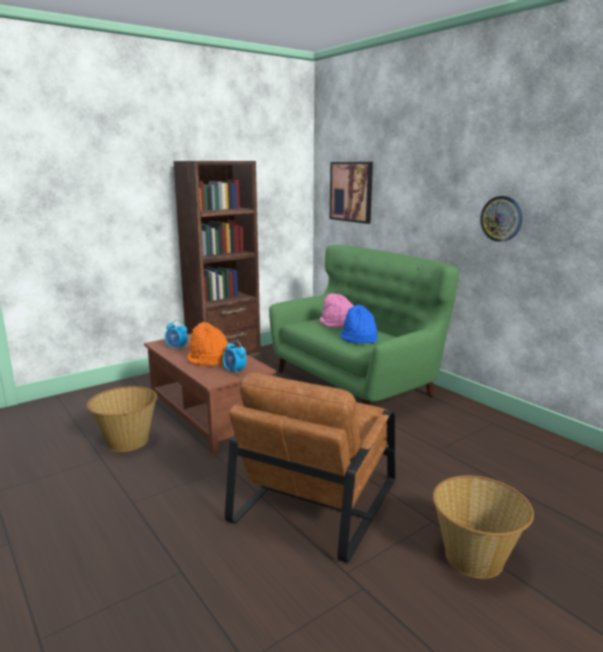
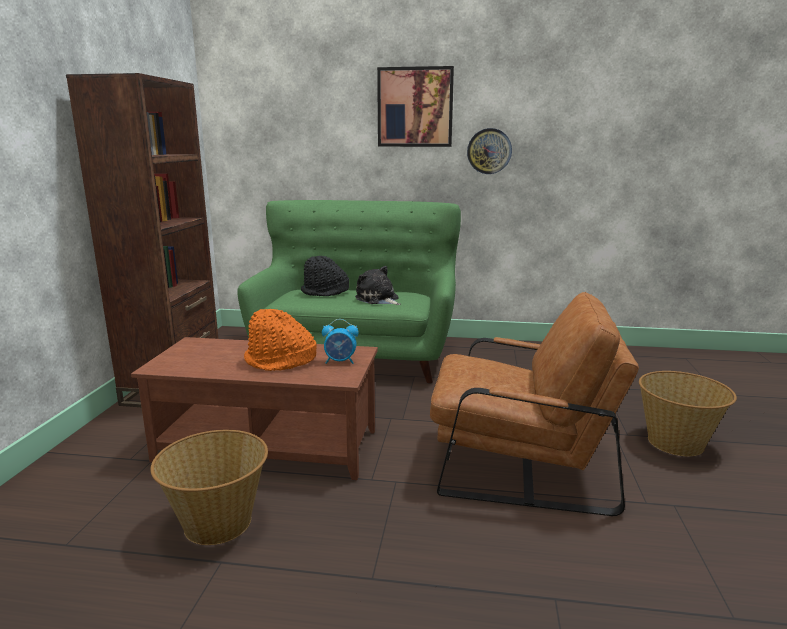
camera: 45 degrees left, 0 degrees up
alarm clock [165,320,188,350] -> none
brown armchair [225,373,395,563] -> brown armchair turned 60 degrees counterclockwise [430,292,639,516]
pink hat [320,293,353,328] -> black hat [301,256,349,296]
picture [330,162,373,224] -> picture moved to [377,66,454,147]
blue hat [340,304,378,343] -> plush toy [355,266,401,305]

